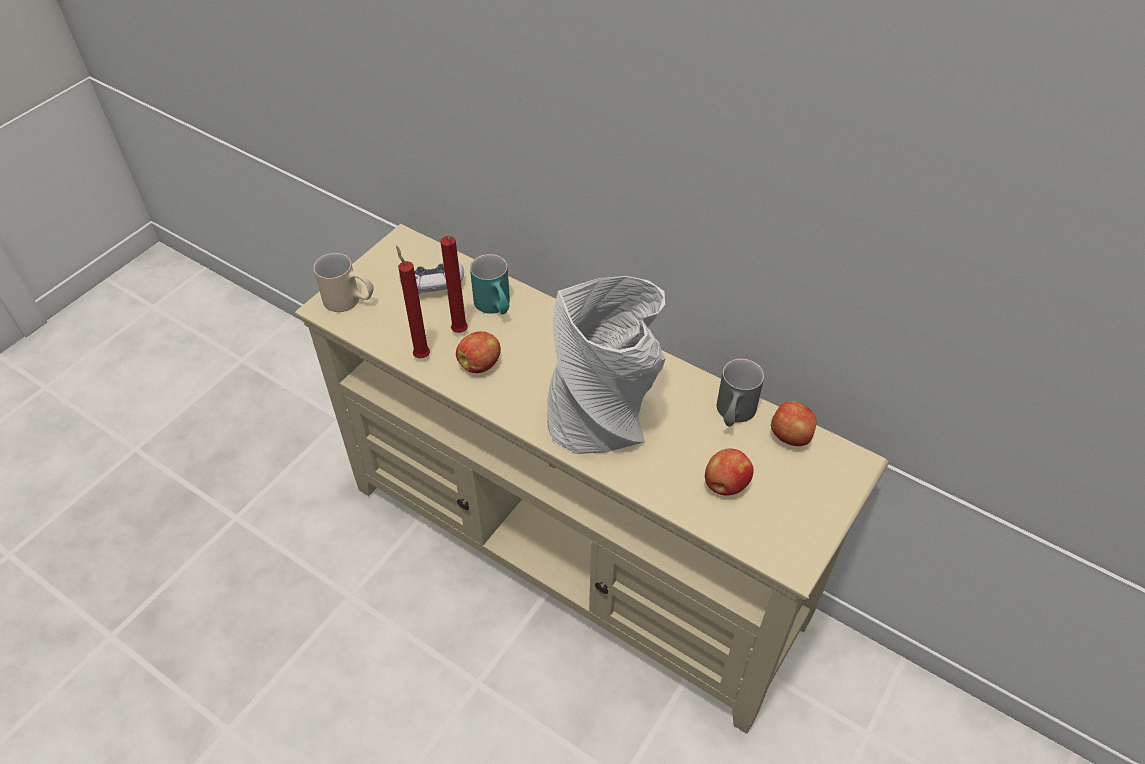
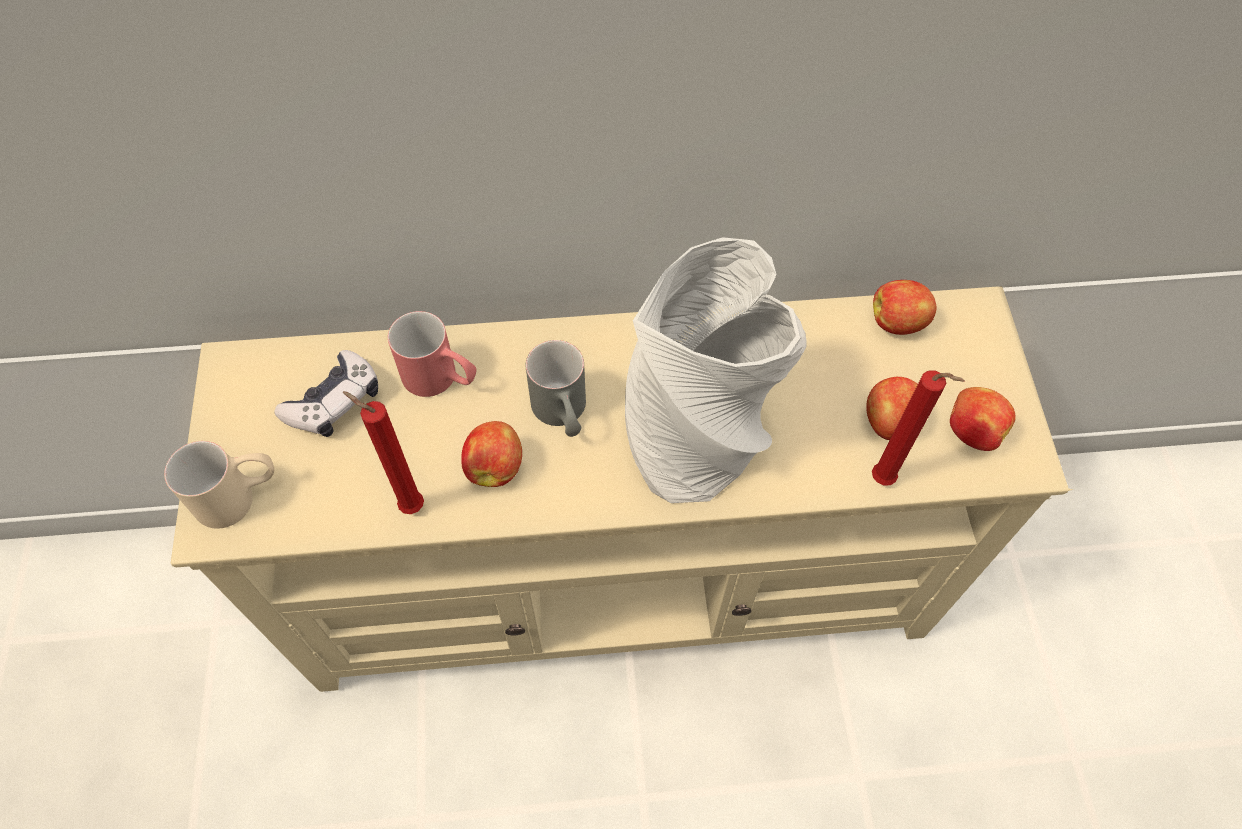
camera: 40 degrees left, 10 degrees up
red candle [440,236,468,333] -> red candle moved to [872,370,965,485]
turquoise mug [470,254,510,315] -> red mug [388,311,476,397]
grey mug [717,359,764,427] -> grey mug moved to [526,340,586,437]
none -> apple [950,387,1016,451]

